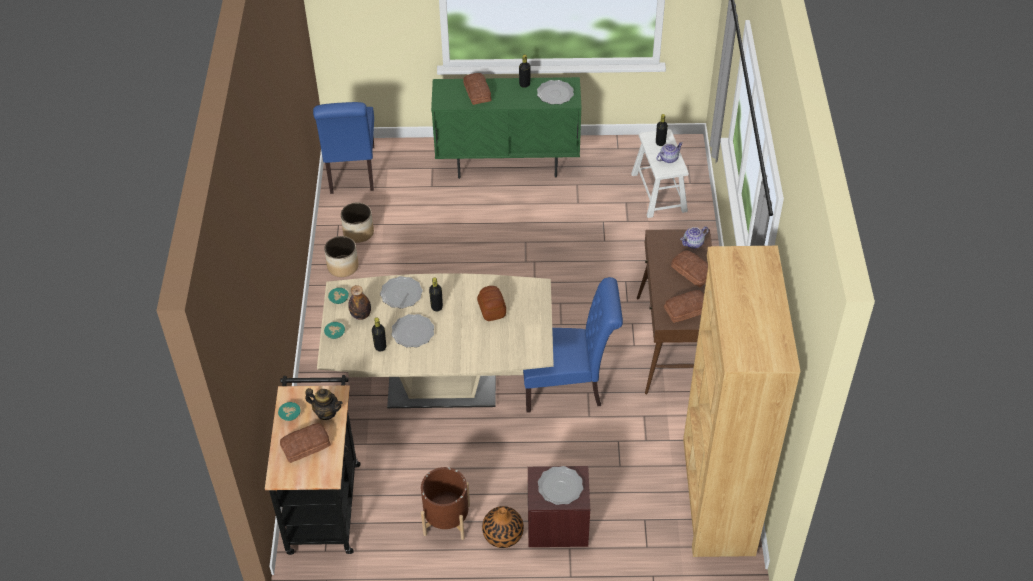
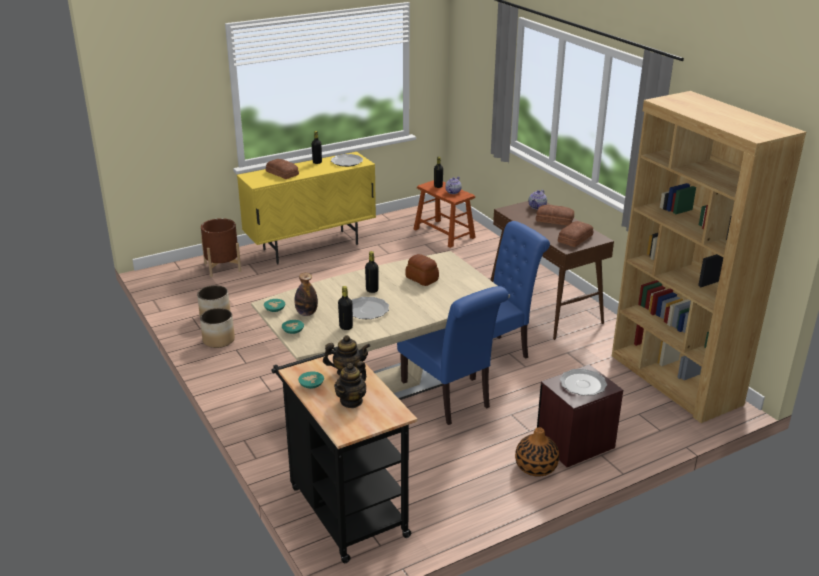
camera: 30 degrees left, 20 degrees down
bread [280,423,331,463] -> teapot [334,361,366,408]
blue chair [313,102,374,194] -> blue chair moved to [397,286,509,425]
plate [380,276,423,309] -> none
brown planter [421,467,470,540] -> brown planter moved to [201,218,241,277]
green cabinet [431,77,582,179] -> yellow cabinet [237,152,376,264]
white stool [631,129,689,218] -> brown stool [413,180,476,248]

